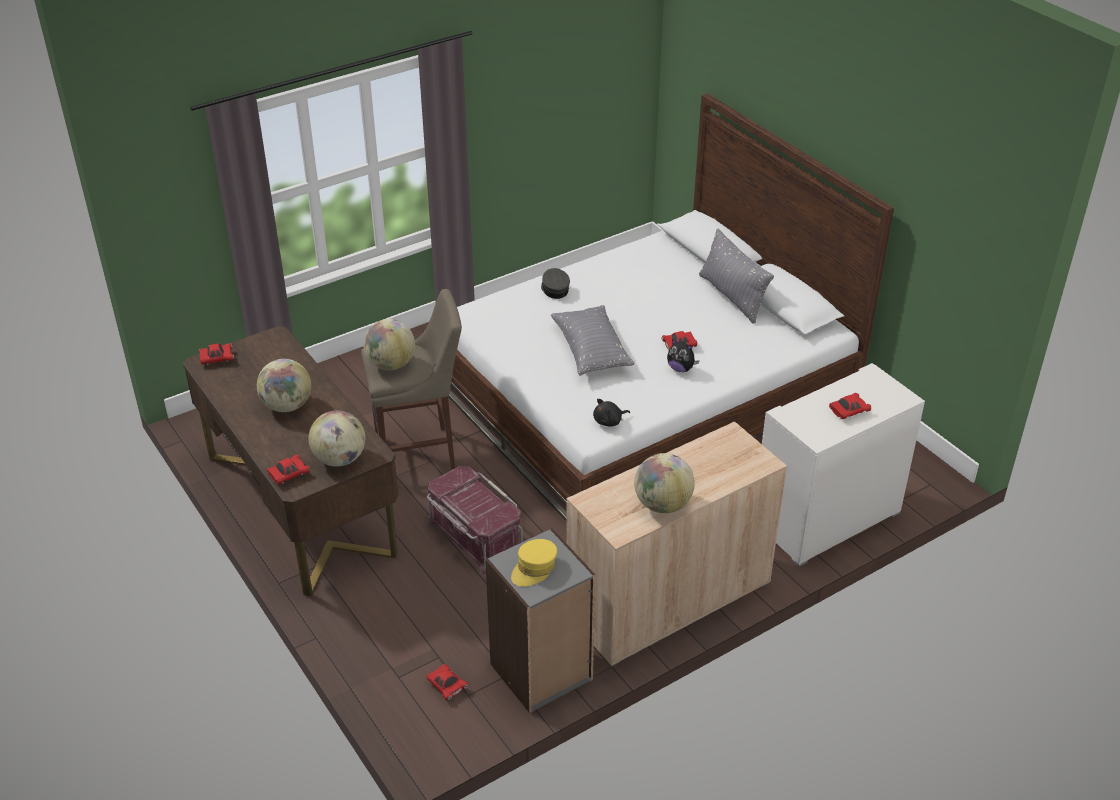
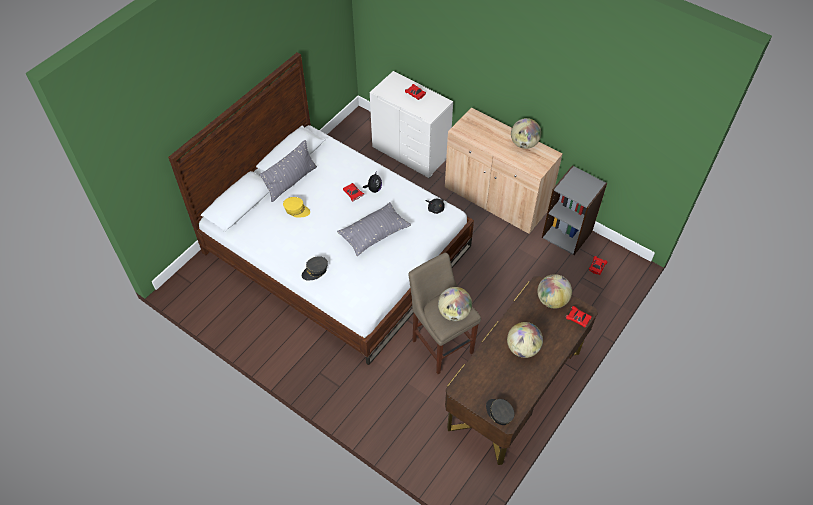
camera: 110 degrees left, 15 degrees up
red toy car [199,343,234,365] -> grey cap [486,399,515,425]
red storage box [427,466,523,574] -> none
yellow cap [511,539,557,587] -> yellow cap moved to [283,197,310,218]

